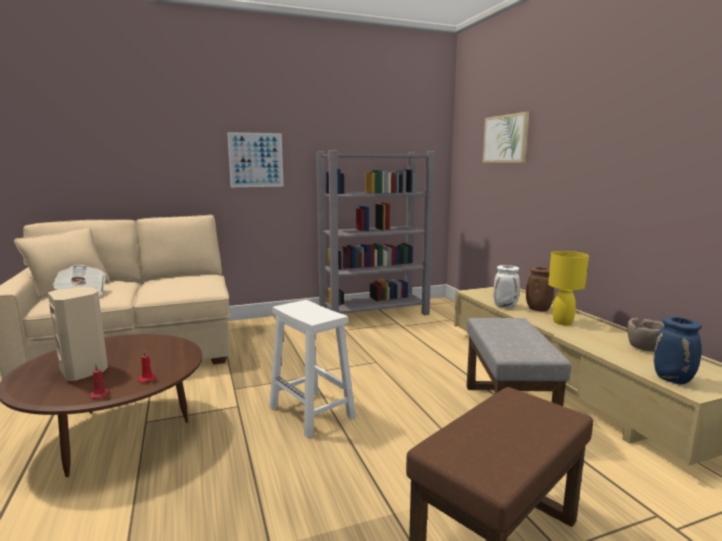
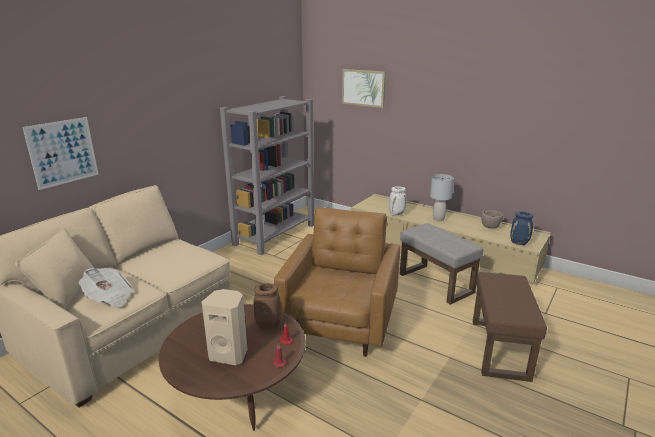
camera: 35 degrees left, 10 degrees up
picture [227,132,284,187] -> picture moved to [23,117,99,190]
white stool [270,300,356,438] -> brown armchair [274,207,400,357]
brown vase [526,267,554,312] -> brown vase moved to [253,283,281,330]
yellow table lamp [548,251,589,325] -> grey table lamp [430,174,454,221]

